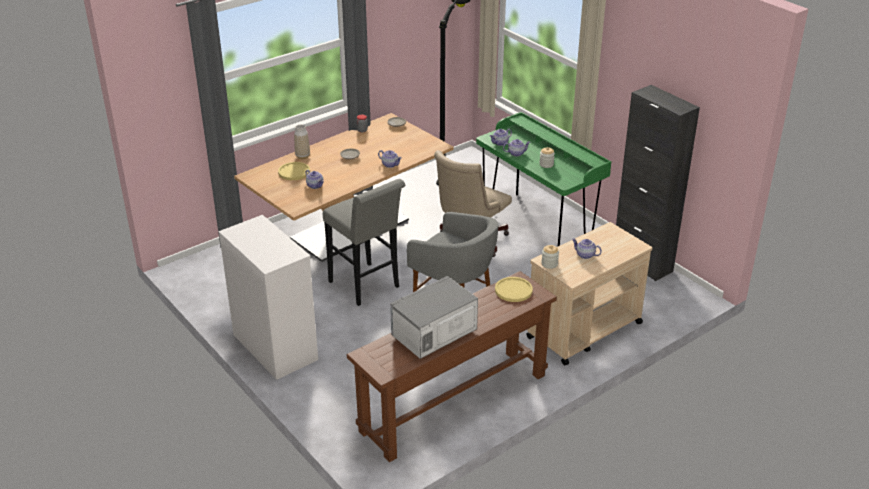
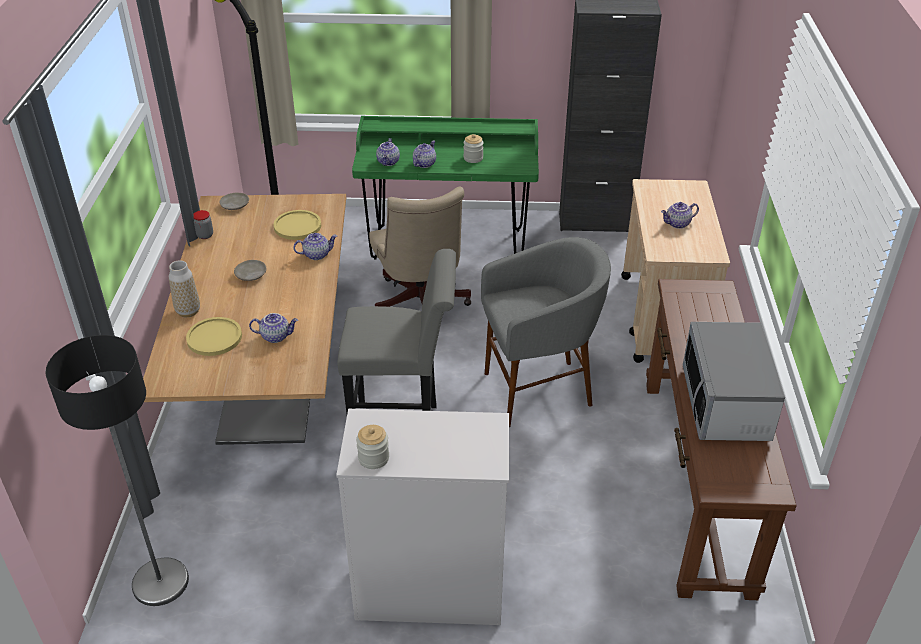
camera: 50 degrees left, 5 degrees up
yellow plate [495,277,533,302] -> yellow plate moved to [273,210,321,240]
jar [541,245,559,269] -> jar moved to [356,425,389,469]
none -> floor lamp [45,335,189,606]

